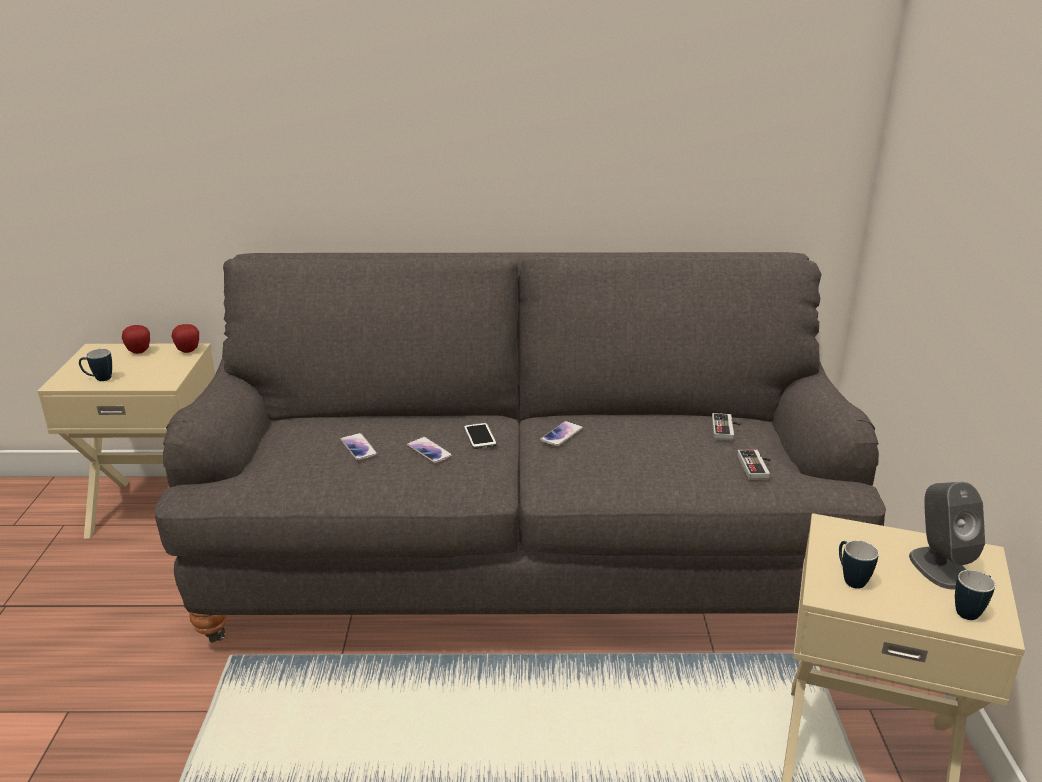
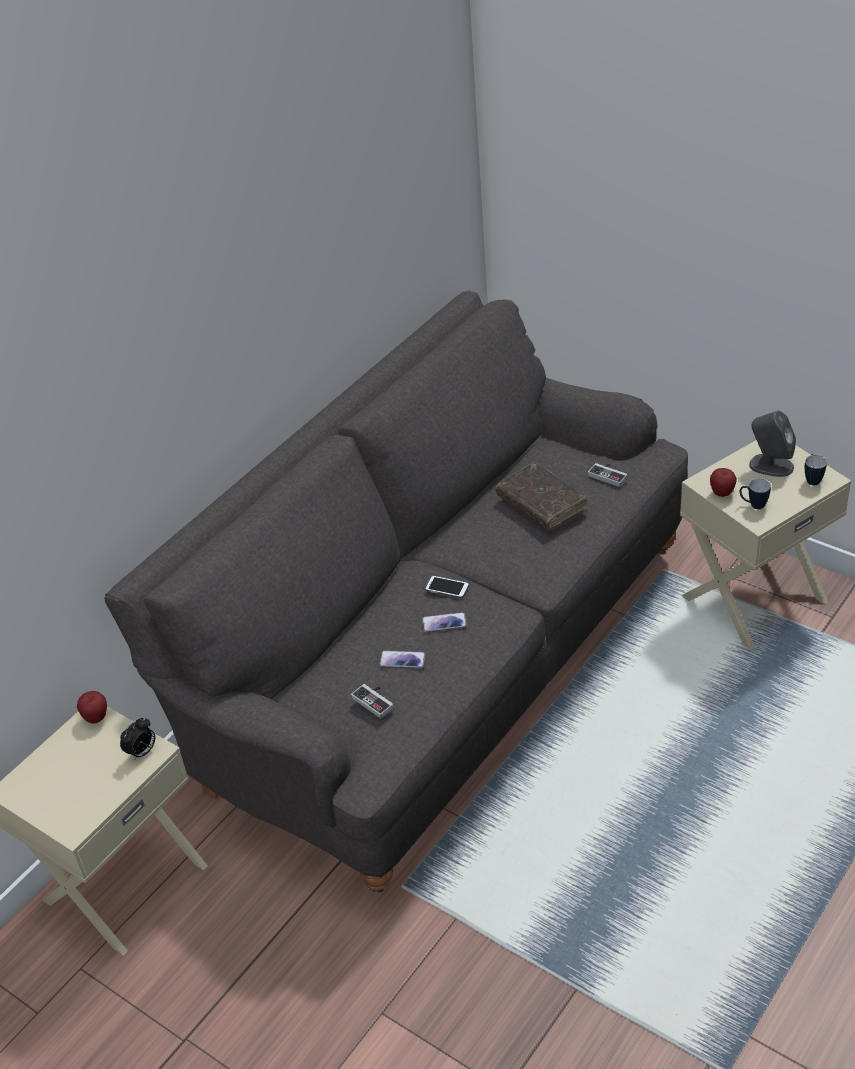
camera: 50 degrees left, 15 degrees up
mug [79,349,112,381] -> none
apple [122,325,150,354] -> apple moved to [710,468,737,497]
phone [540,421,583,447] -> none
game controller [712,413,741,441] -> game controller moved to [351,684,394,718]
none -> alarm clock [120,718,155,760]
none -> brown book [496,462,588,531]

